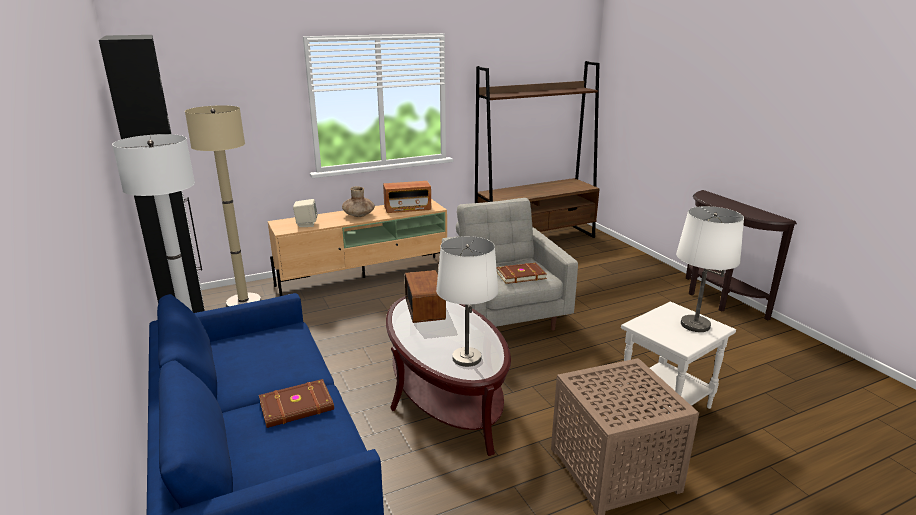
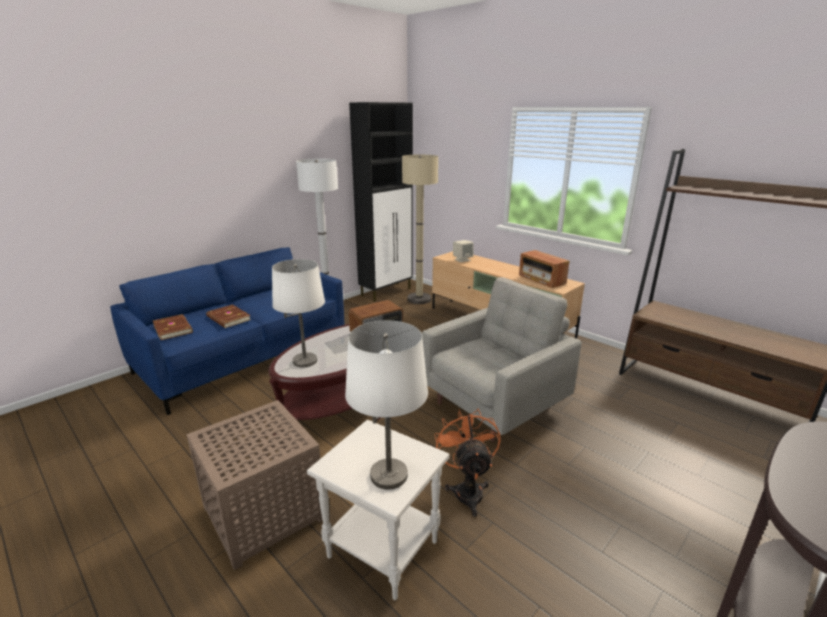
camera: 70 degrees right, 0 degrees up
brown vase [342,186,375,217] -> none
brown book [496,263,547,284] -> brown book moved to [153,314,193,340]
none -> orange fan [434,409,501,517]

